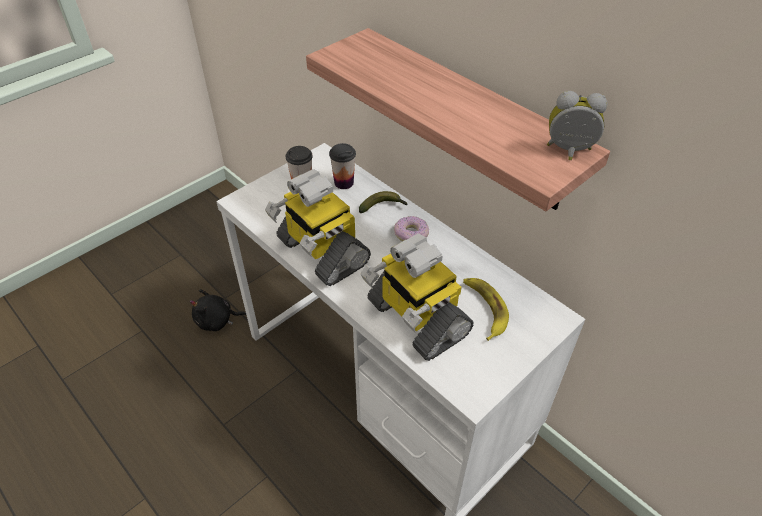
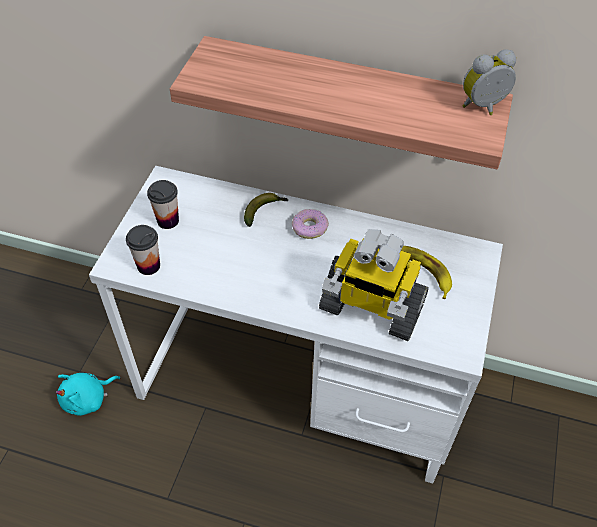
camera: 30 degrees left, 5 degrees up
black plush toy [190,290,246,331] -> turquoise plush toy [55,373,120,416]
toy robot [265,169,371,286] -> none
cup [329,143,356,189] -> cup moved to [126,225,160,275]

